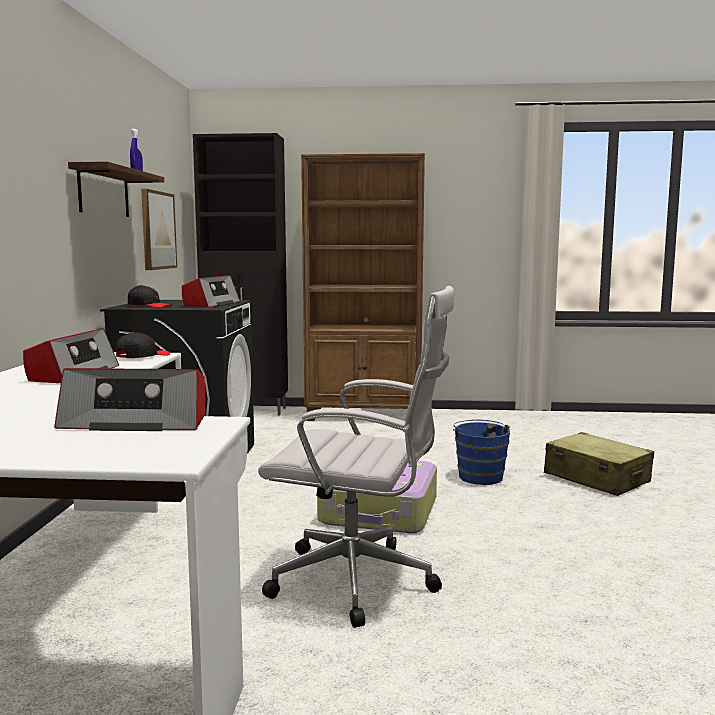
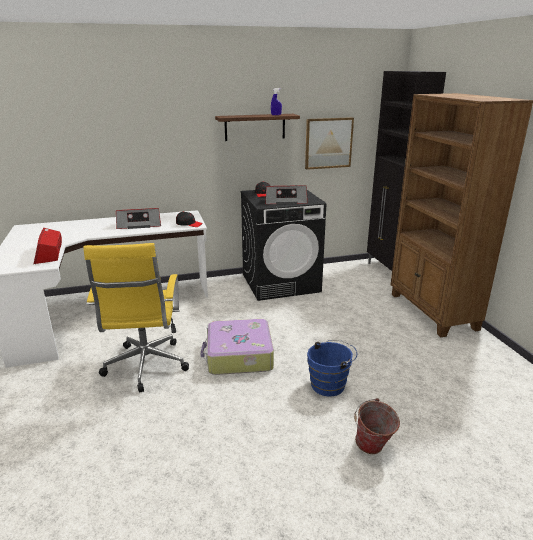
camera: 70 degrees right, 15 degrees up
white office chair [258,286,454,628] -> yellow office chair [83,243,189,393]
beige suitcase [544,432,654,496] -> bucket [354,398,400,454]

